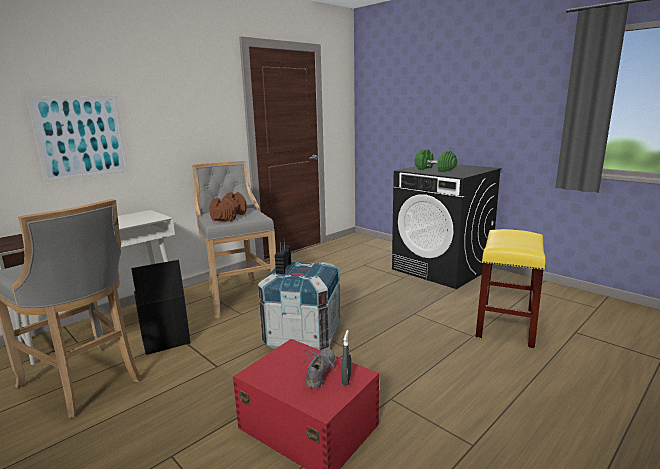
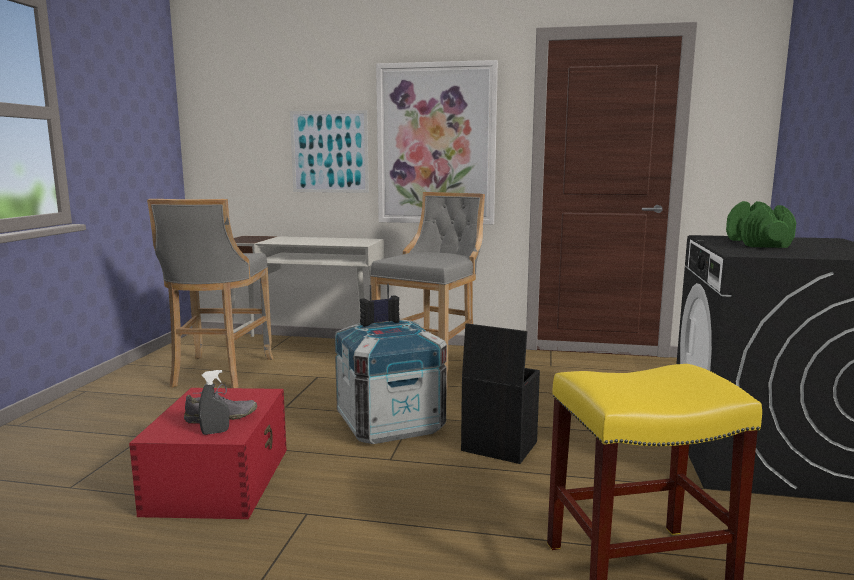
camera: 55 degrees right, 5 degrees down
black storage box [131,260,191,355] -> black storage box moved to [461,323,540,464]
brown dumbbell [209,192,247,222] -> none
none -> picture [376,60,498,224]

